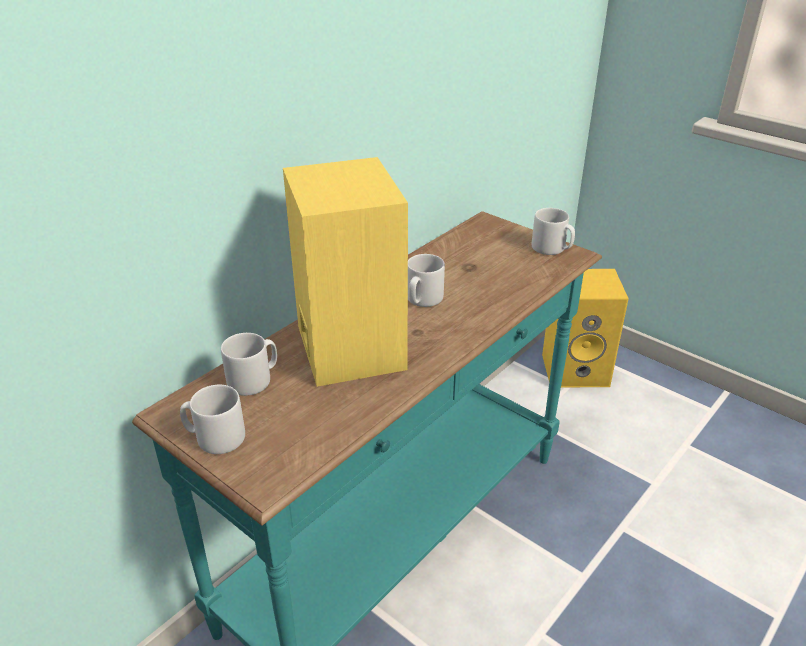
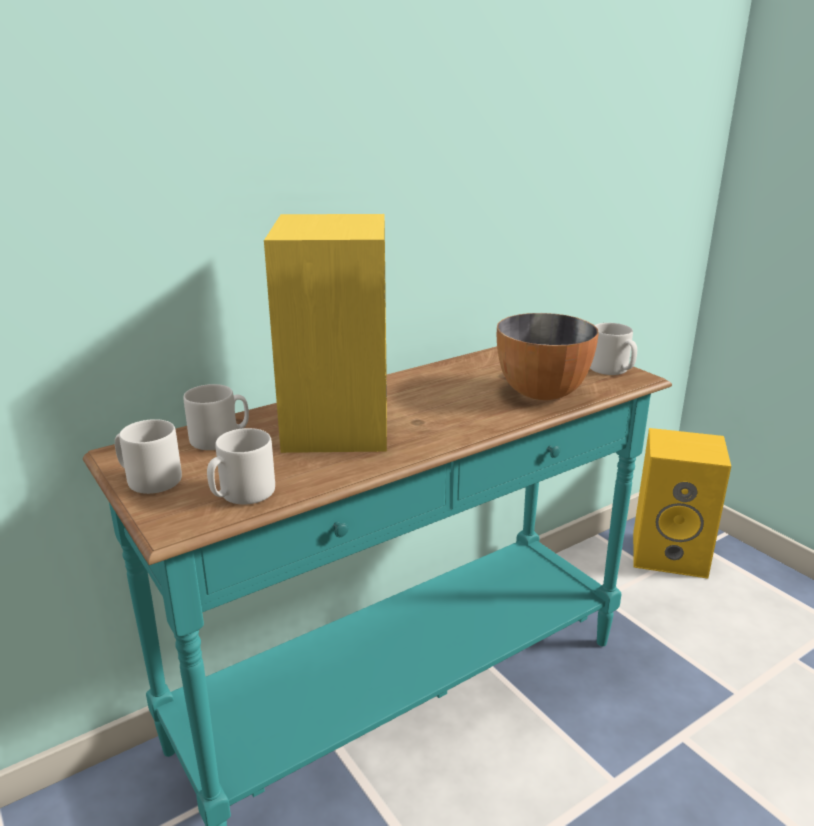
camera: 15 degrees right, 10 degrees down
grey mug [408,254,445,307] -> grey mug moved to [207,428,275,505]
none -> bowl [497,313,599,400]

